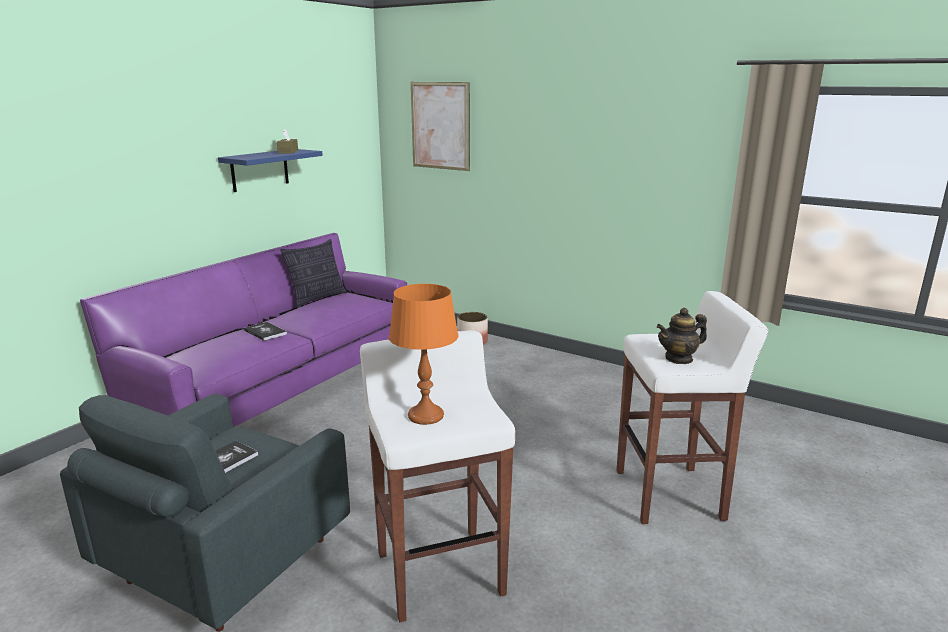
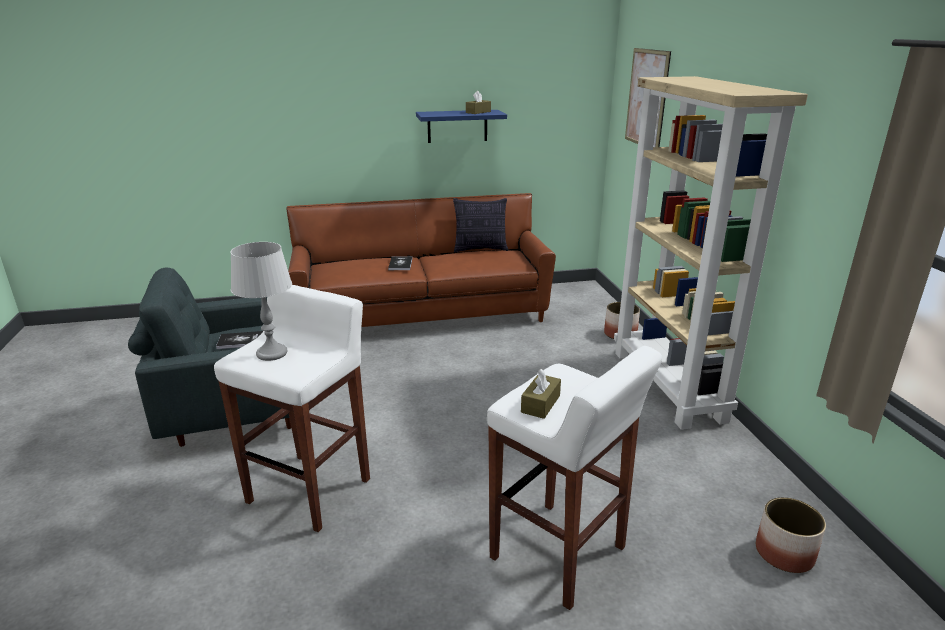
camera: 45 degrees right, 5 degrees up
purple sofa [80,233,407,427] -> brown sofa [286,193,556,327]
orange table lamp [389,284,459,425] -> grey table lamp [231,242,292,361]
teapot [657,308,707,364] -> brown tissue box [521,369,561,419]
none -> beige bookcase [614,76,808,430]
none -> planter [756,497,826,573]

